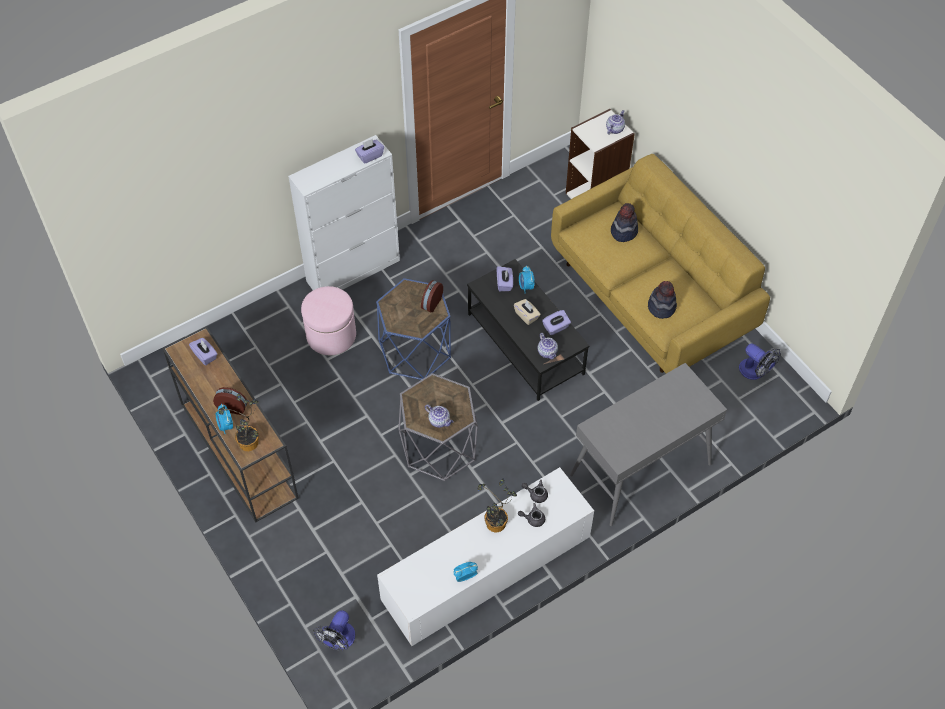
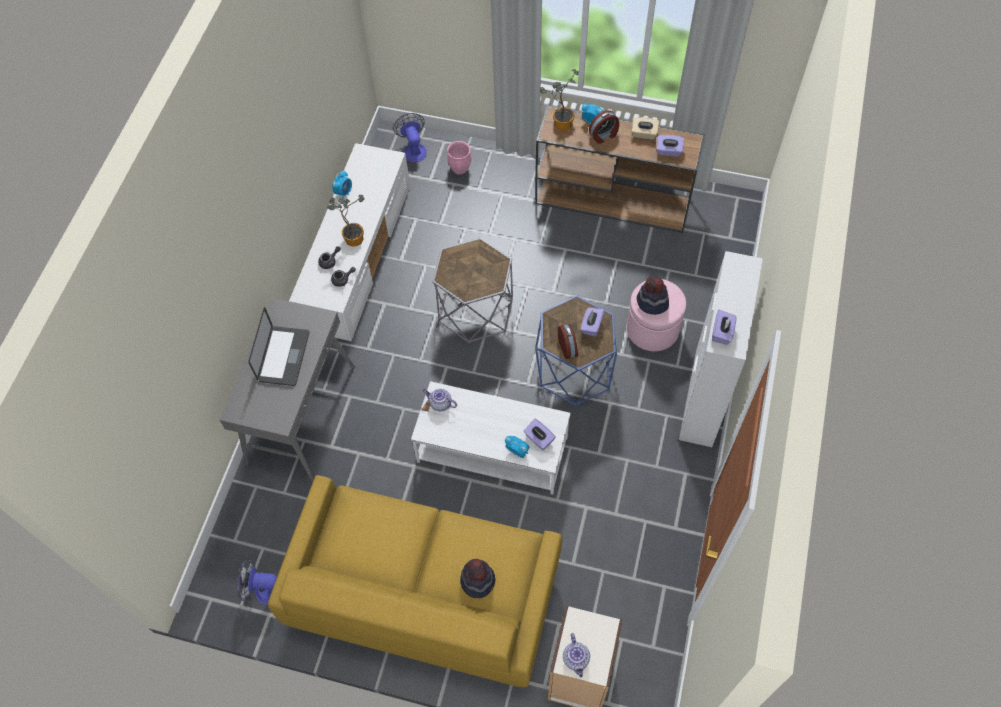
camera: 140 degrees right, 5 degrees up
teapot [425,404,454,428] -> none
black coffee table [467,259,590,401] -> white coffee table [411,381,571,494]
beige tissue box [514,299,541,325] -> beige tissue box moved to [632,117,659,139]
purple tissue box [542,310,571,335] -> purple tissue box moved to [581,308,604,337]
hat [648,281,677,319] -> hat moved to [637,276,669,315]
none -> laptop [248,307,309,386]
none -> pink planter [447,141,471,175]

